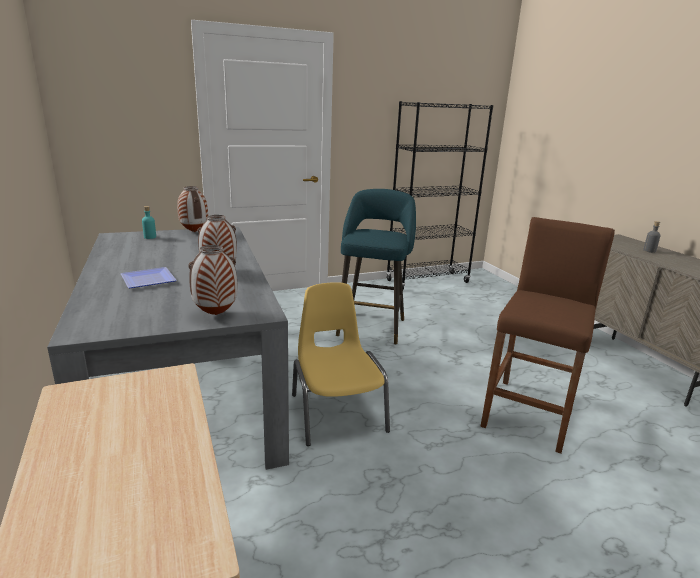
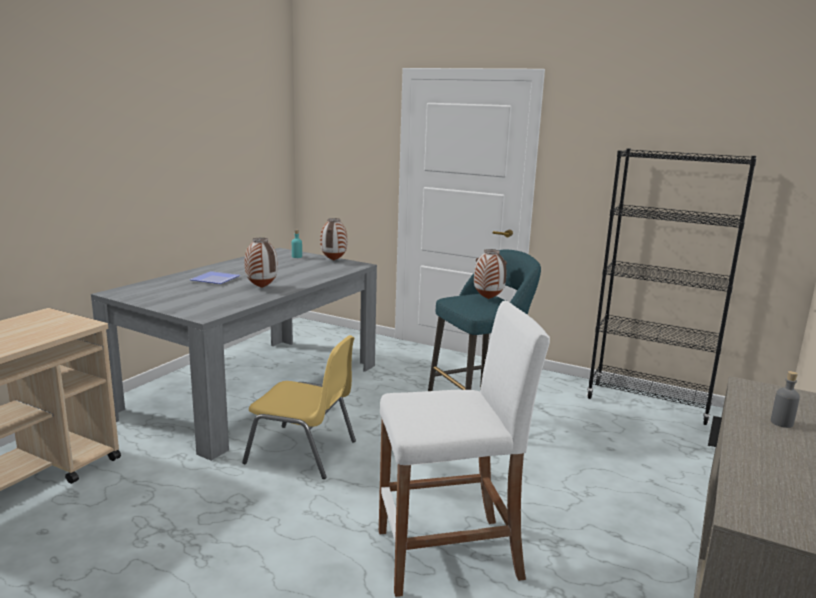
camera: 50 degrees right, 5 degrees down
vase [188,245,238,315] -> vase moved to [474,249,507,299]
yellow chair [292,282,390,446] -> yellow chair turned 75 degrees clockwise [242,335,356,479]
brown stool [480,217,615,454] -> white stool [379,301,550,597]

